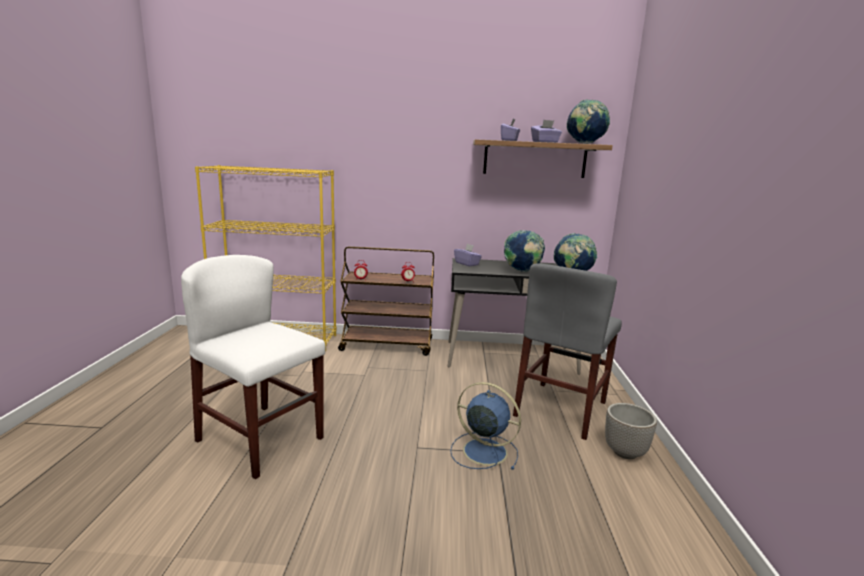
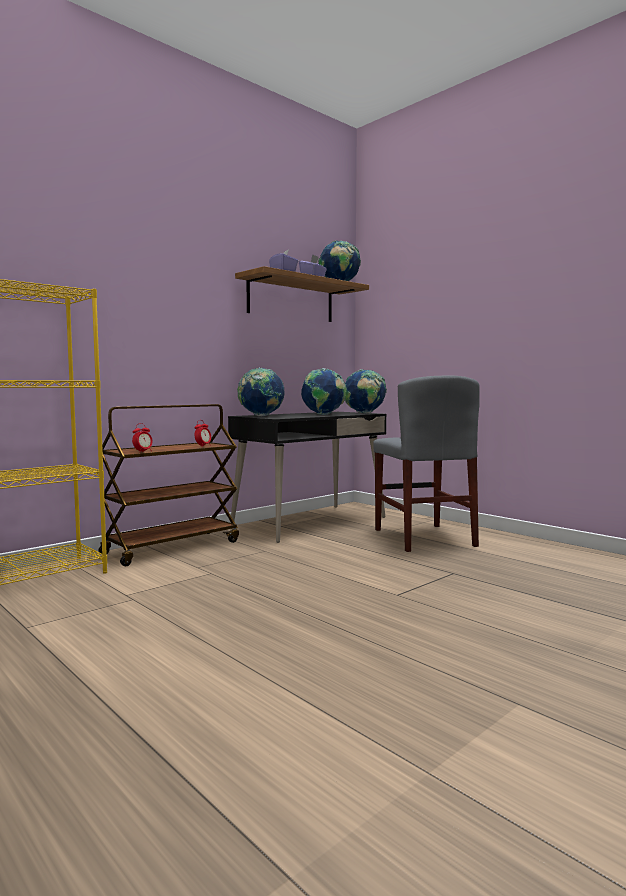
camera: 45 degrees left, 10 degrees down
white chair [181,255,325,479] -> none
blue fan [450,382,521,470] -> none
purple tissue box [454,244,482,266] -> globe [237,368,285,416]
planter [605,403,657,459] -> none

